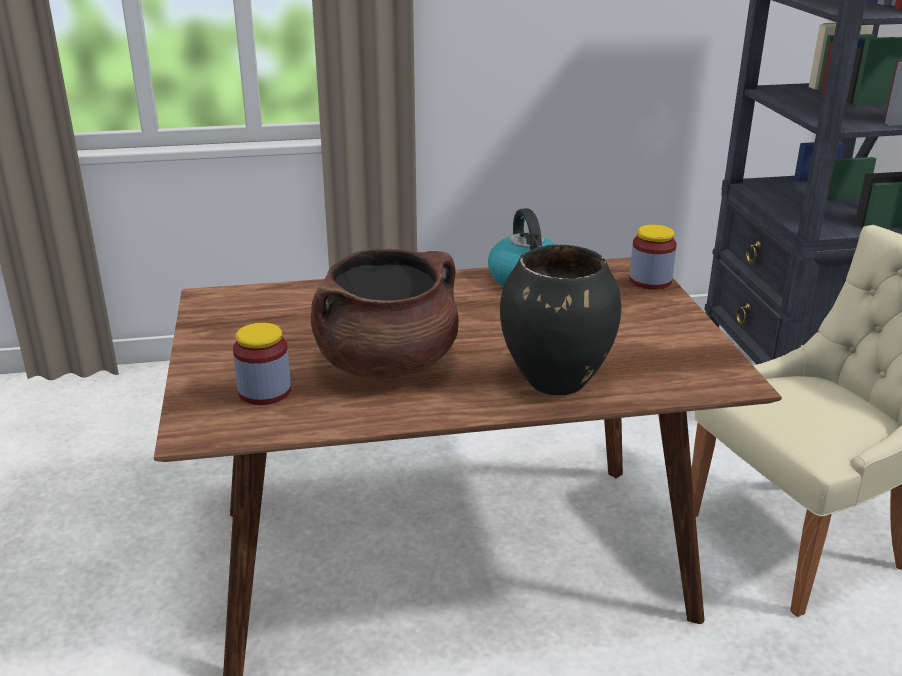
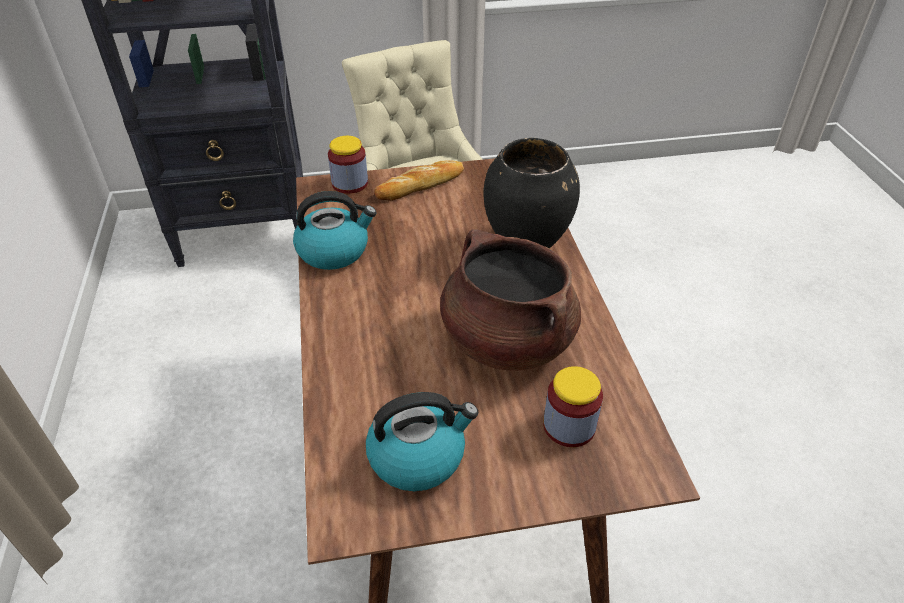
camera: 90 degrees left, 15 degrees up
none -> kettle [366,392,478,491]
none -> bread [374,160,464,201]

